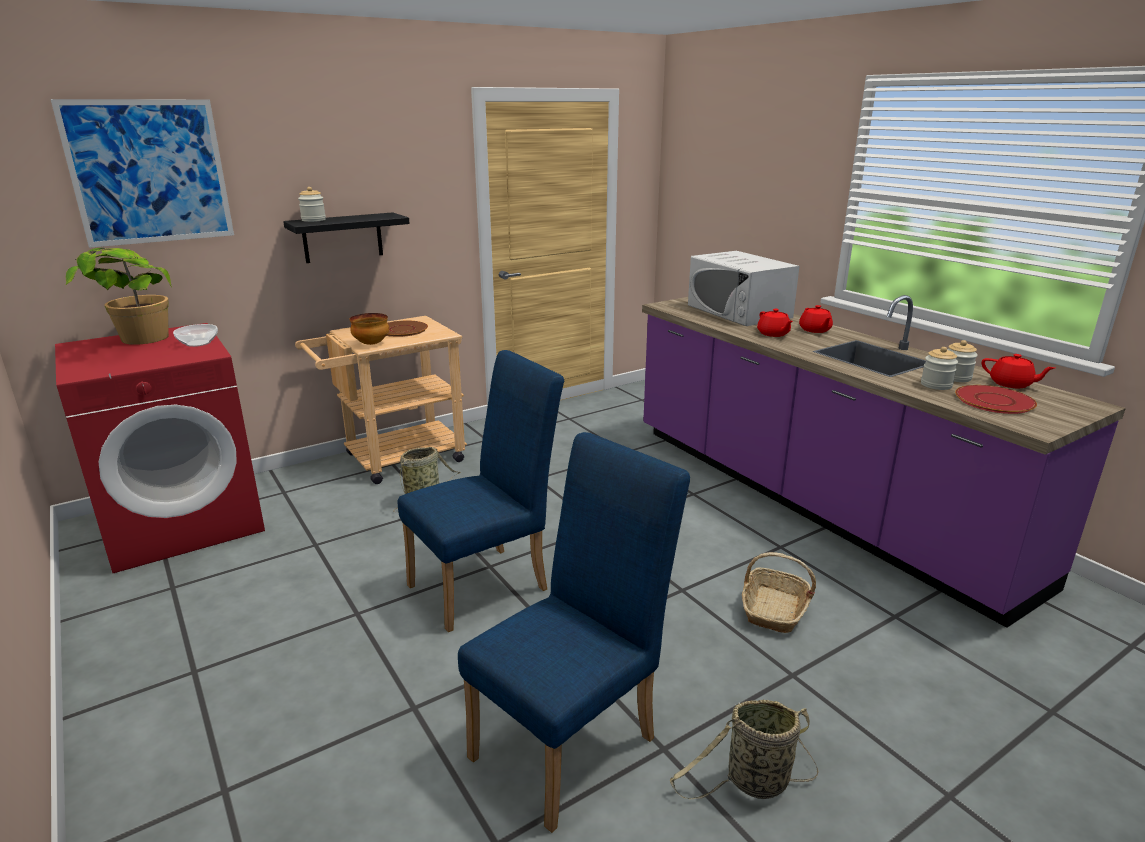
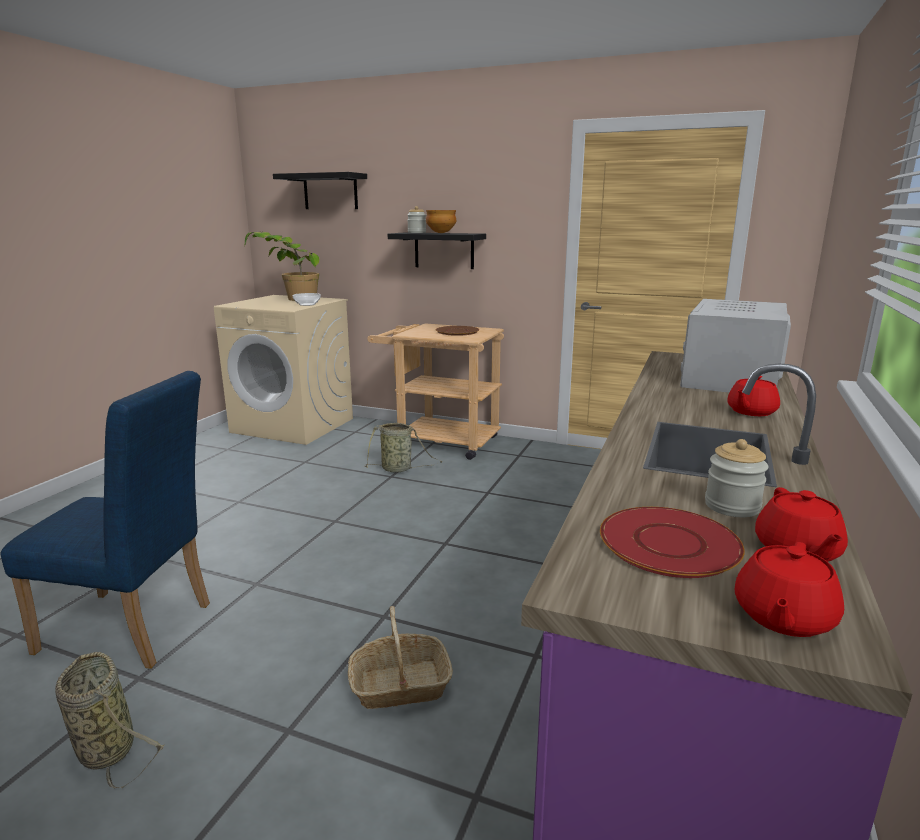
camera: 55 degrees right, 5 degrees down
picture [51,99,234,248] -> black shelf [273,172,367,209]
red washing machine [55,323,265,573] -> beige washing machine [214,295,353,445]
bowl [350,313,389,345] -> bowl moved to [426,210,456,233]
blue chair [397,350,564,632] -> none
red teapot [757,309,793,337] -> red teapot moved to [735,542,844,637]
jar [921,347,958,390] -> none

